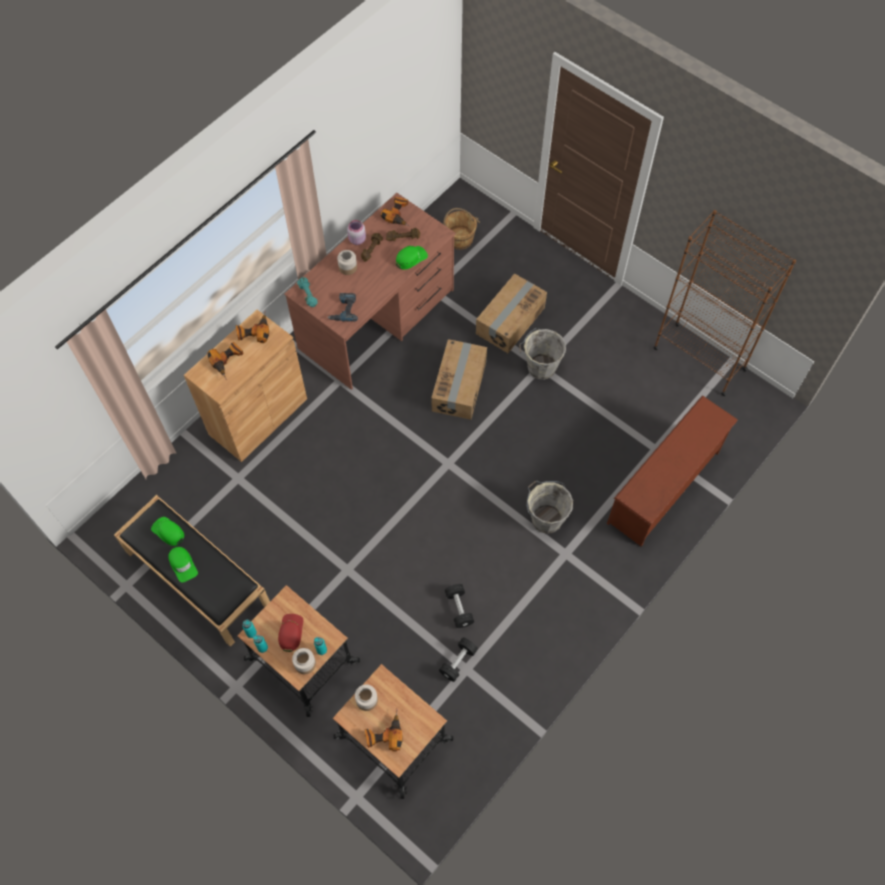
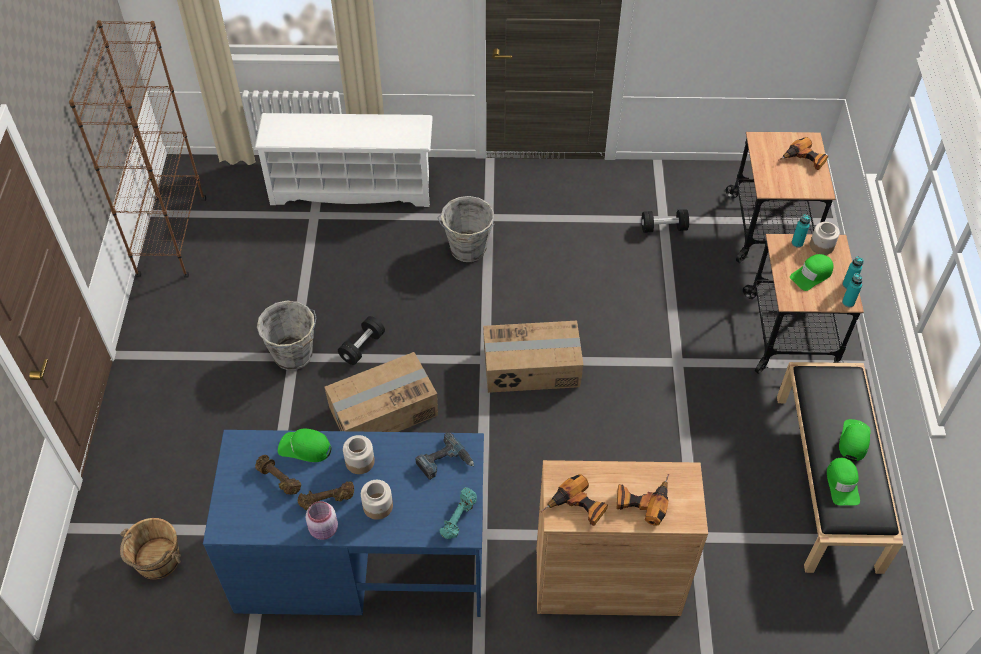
camera: 130 degrees left, 10 degrees down
red cap [278,614,303,652] -> green cap [790,254,833,291]
brown desk [284,193,456,390] -> blue desk [203,430,484,617]
jar [355,684,378,711] -> jar moved to [343,435,375,474]
power drill [380,197,411,227] -> none
black dumbbell [445,584,474,628] -> black dumbbell moved to [338,316,385,365]
cardboard box [476,273,547,353] -> cardboard box moved to [483,321,583,393]
brown shoe rack [607,395,738,546] -> white shoe rack [254,113,433,207]

